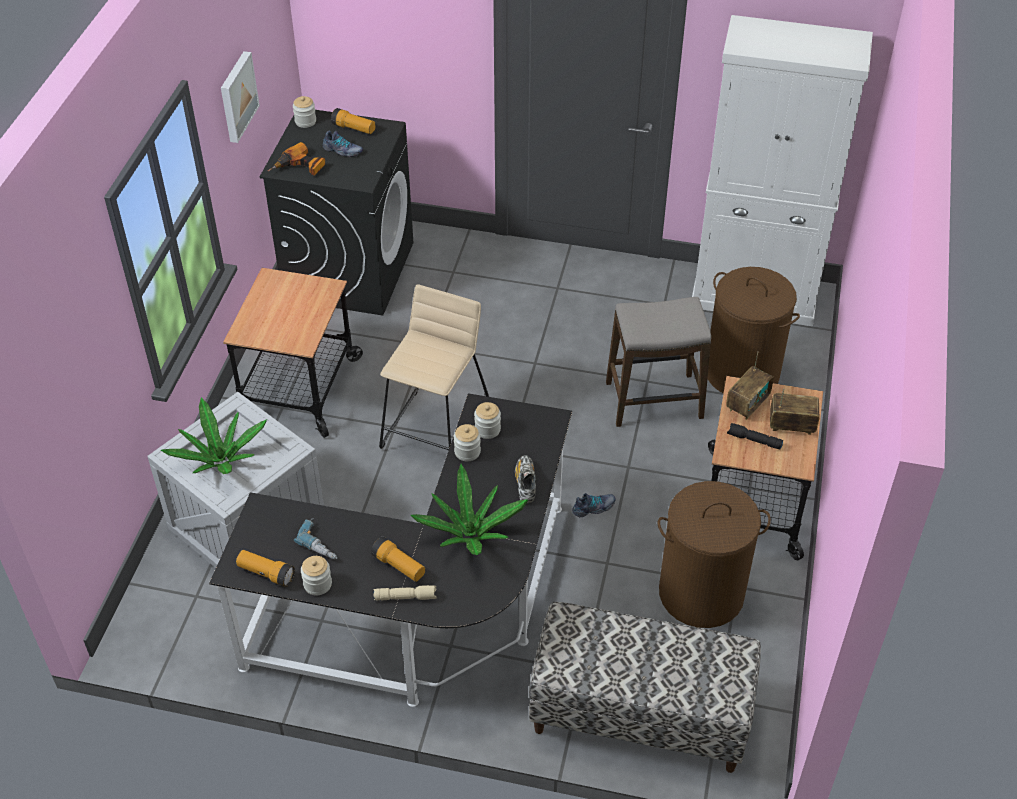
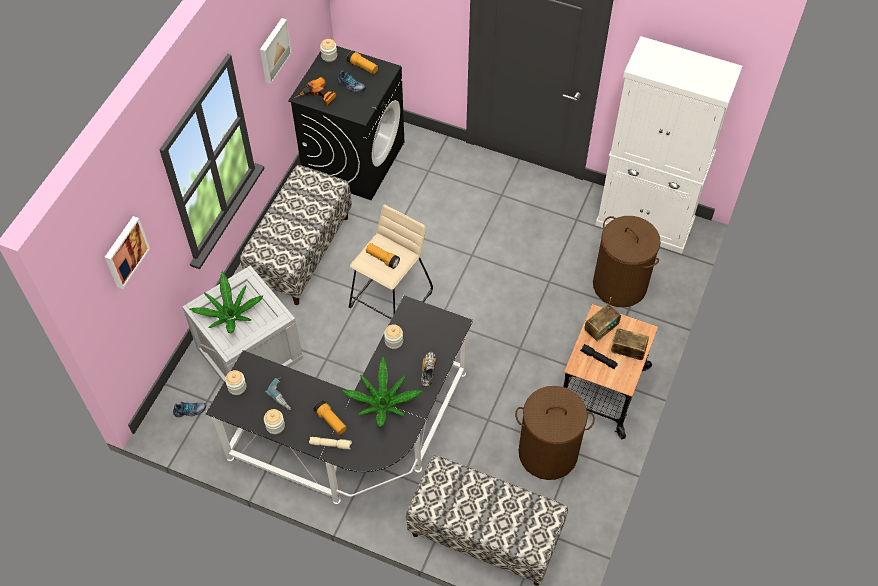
camera: 10 degrees right, 10 degrees up
cart [223,268,363,438] -> bench [240,165,352,305]
flashlight [236,550,295,587] -> flashlight moved to [366,243,400,269]
jar [474,402,501,439] -> jar moved to [225,370,246,395]
shoe [572,493,615,517] -> shoe moved to [173,402,206,417]
stool [606,297,711,427] -> none
none -> picture [105,216,150,289]

